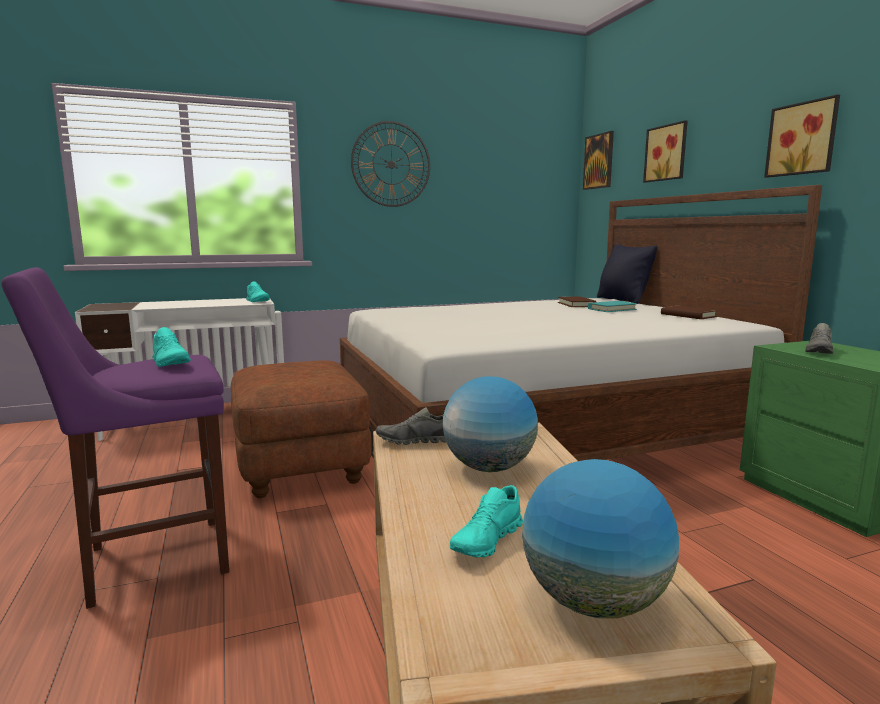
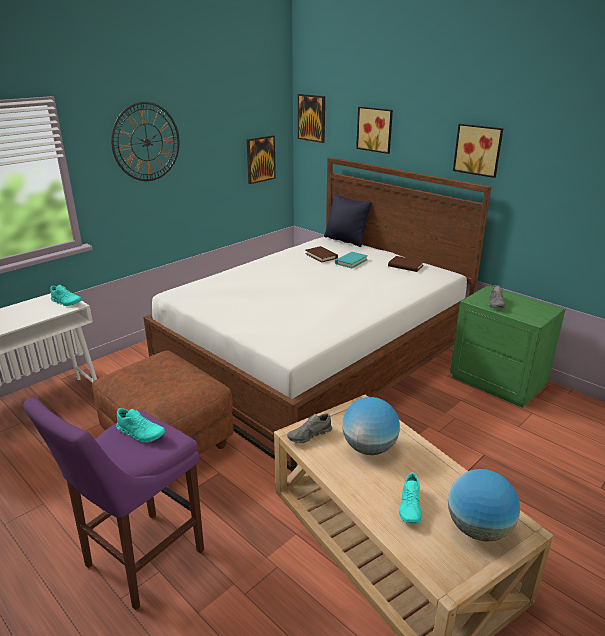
camera: 25 degrees left, 15 degrees up
none -> picture [246,135,276,184]

